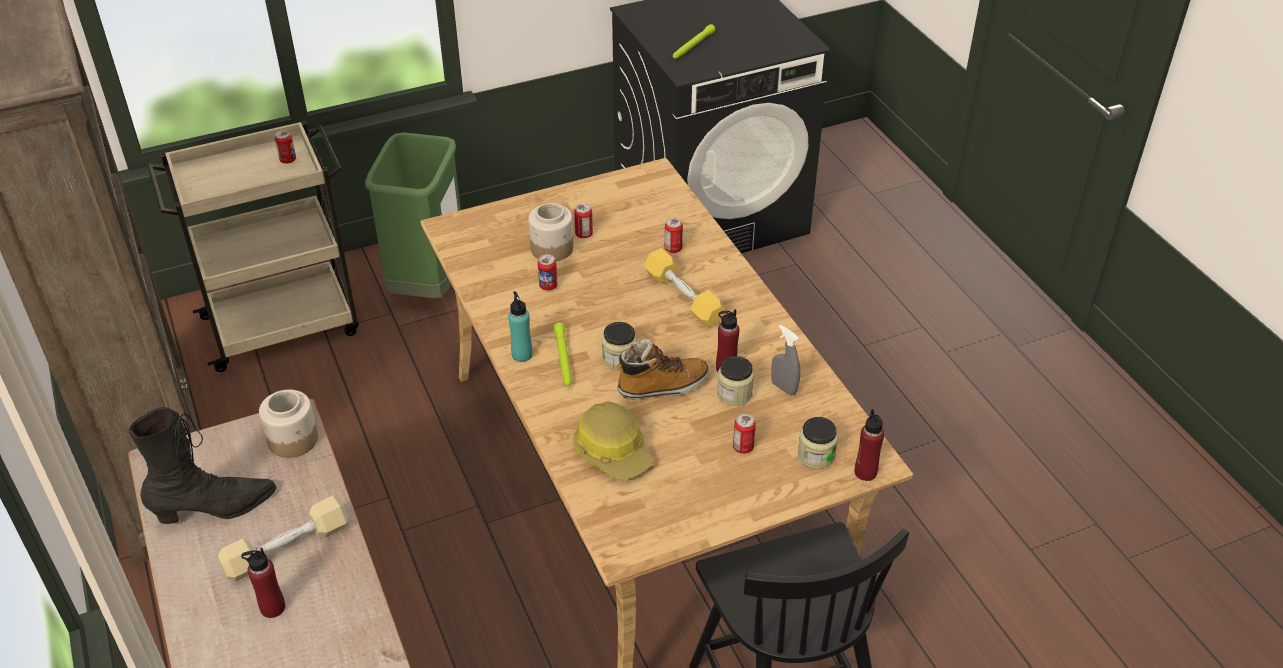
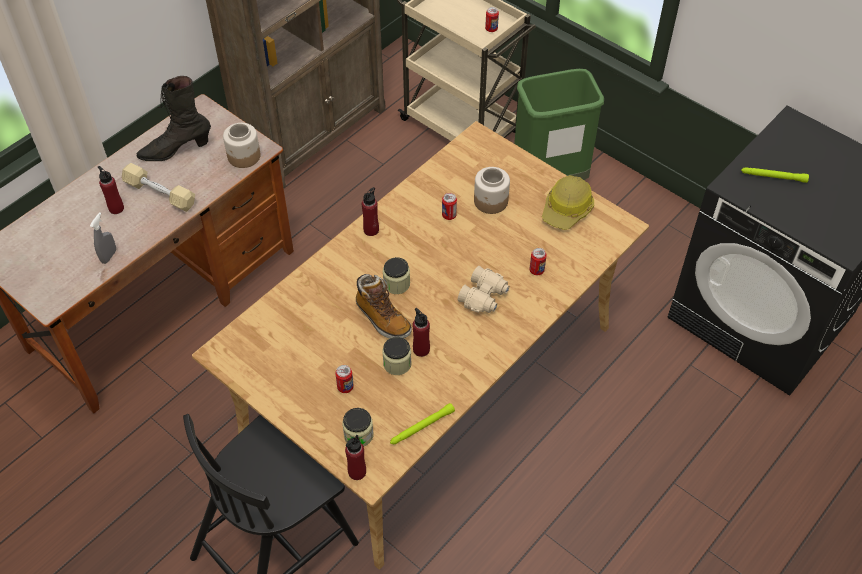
camera: 65 degrees right, 10 degrees up
black boot [129,407,277,524] -> black boot turned 120 degrees clockwise [136,76,211,161]
turquoise bottle [508,291,532,362] -> red bottle [362,187,379,236]
green flashlight [553,322,572,386] -> green flashlight moved to [390,403,455,444]
hard hat [573,401,654,481] -> hard hat moved to [542,175,594,230]
can [574,203,593,238] -> none
yellow dumbbell [644,248,725,327] -> beige binoculars [458,266,510,313]
grey spray bottle [771,325,800,396] -> grey spray bottle moved to [90,212,116,264]

